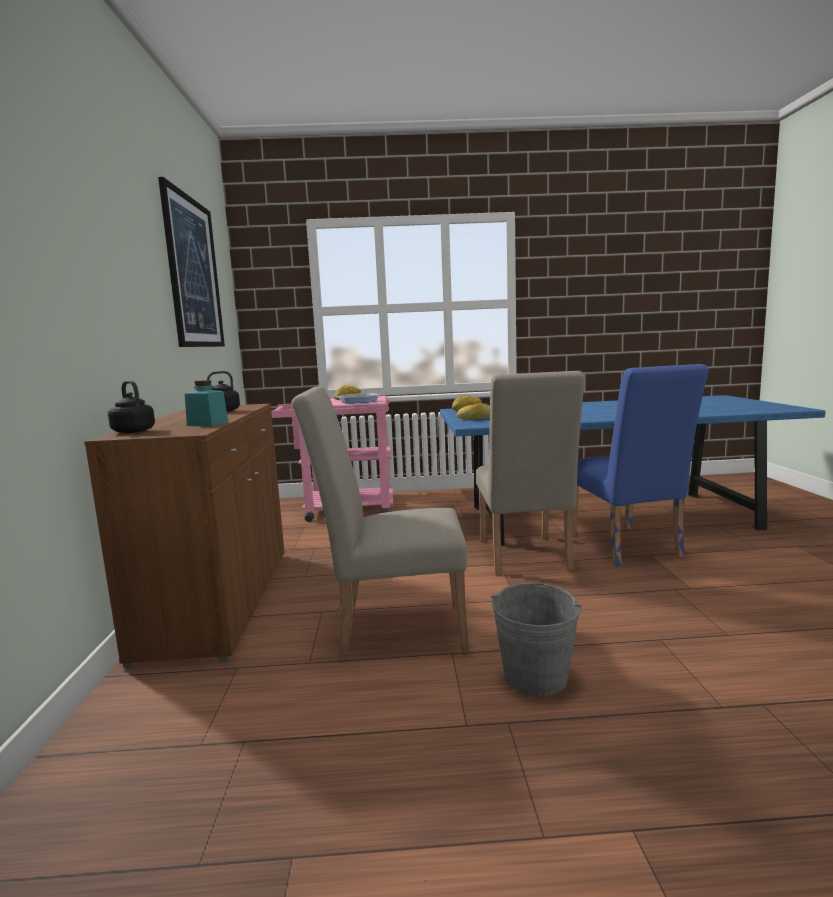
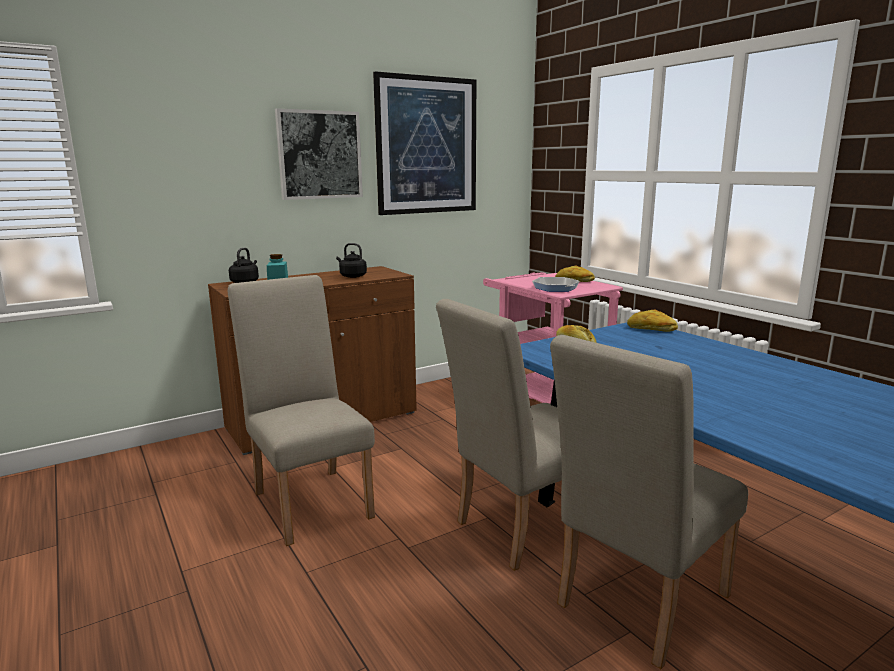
camera: 60 degrees right, 5 degrees up
grey bucket [491,583,581,696] -> none
blue chair [573,364,709,567] -> beige chair [550,335,748,669]
none -> picture [275,108,363,200]

